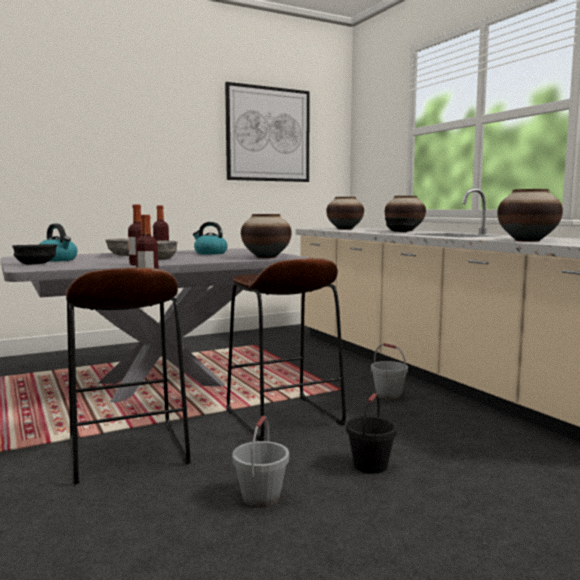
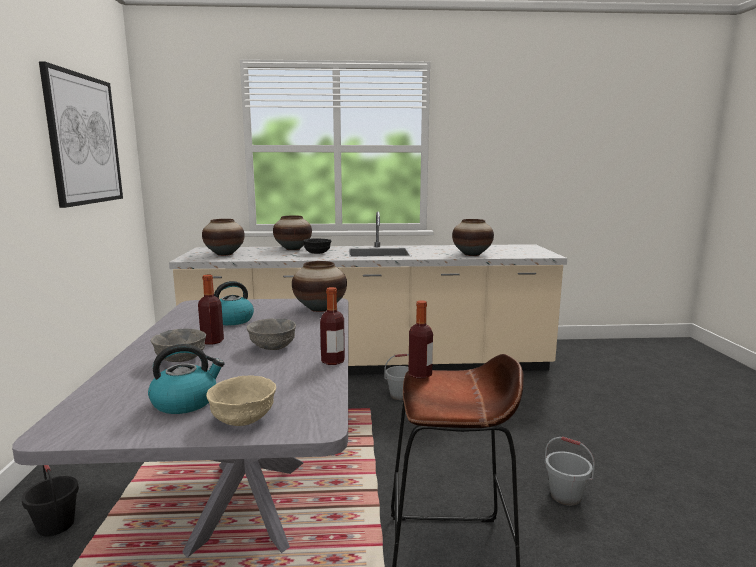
camera: 65 degrees left, 5 degrees up
black bowl [12,244,57,265] -> beige bowl [206,376,276,426]
brown stool [226,258,346,441] -> none
black bucket [346,393,397,474] -> black bucket moved to [22,465,79,537]

